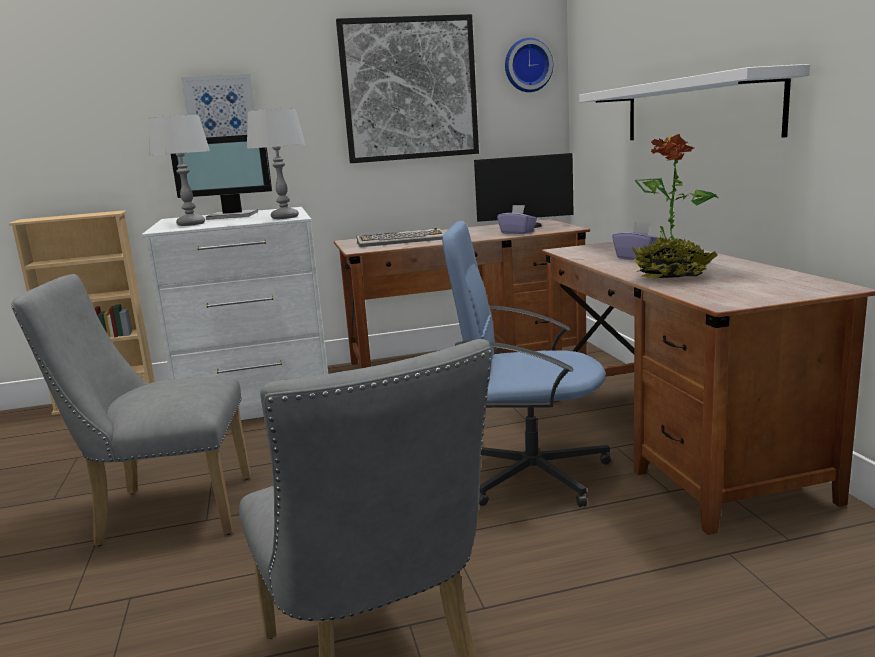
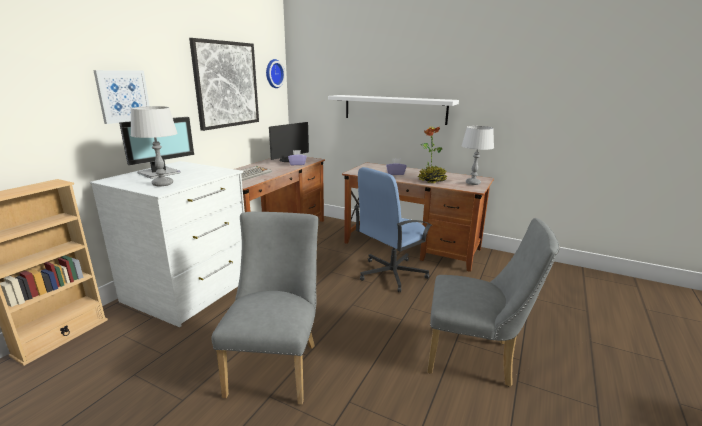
camera: 50 degrees left, 5 degrees up
grey chair [11,274,251,547] -> grey chair turned 150 degrees clockwise [211,212,318,405]
grey table lamp [247,108,306,219] -> grey table lamp moved to [462,126,494,185]

